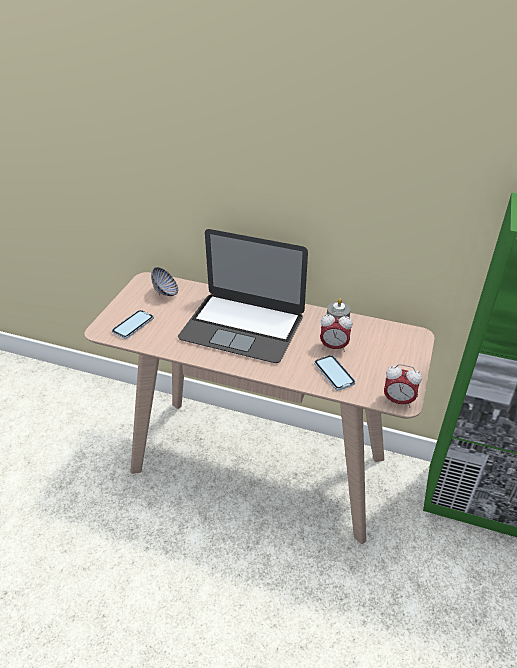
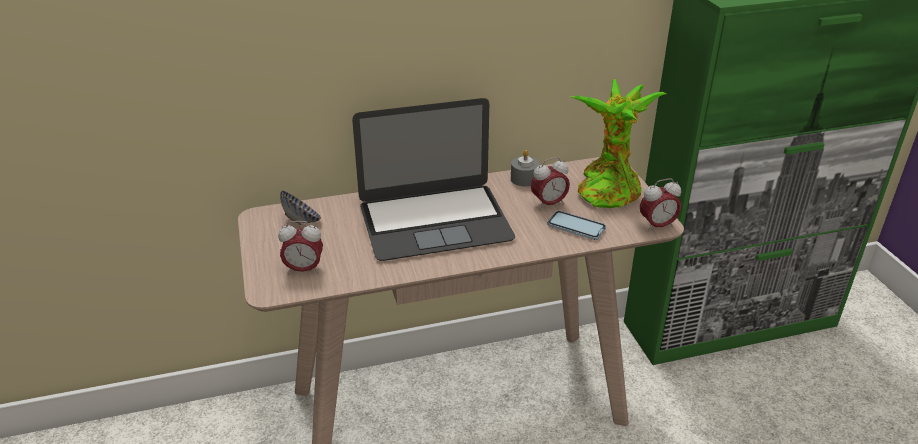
camera: 35 degrees left, 5 degrees down
phone [112,310,154,339] -> alarm clock [278,221,323,274]
none -> potted plant [570,79,666,208]

